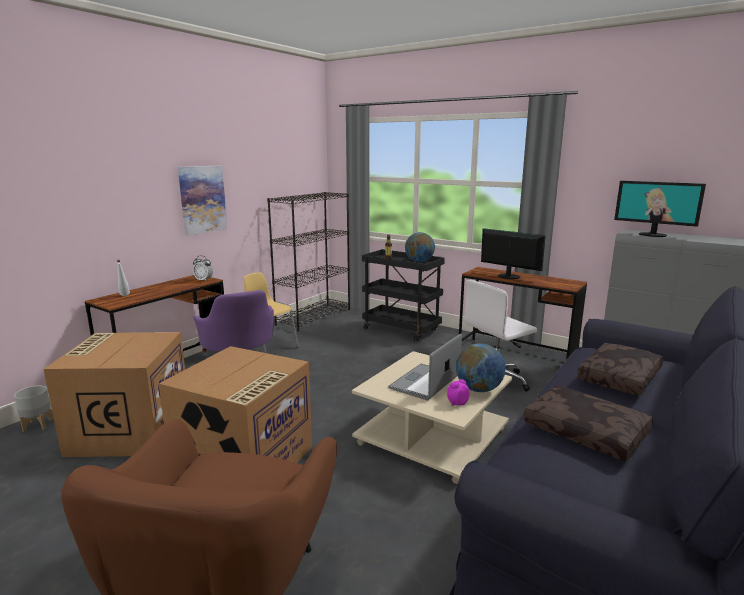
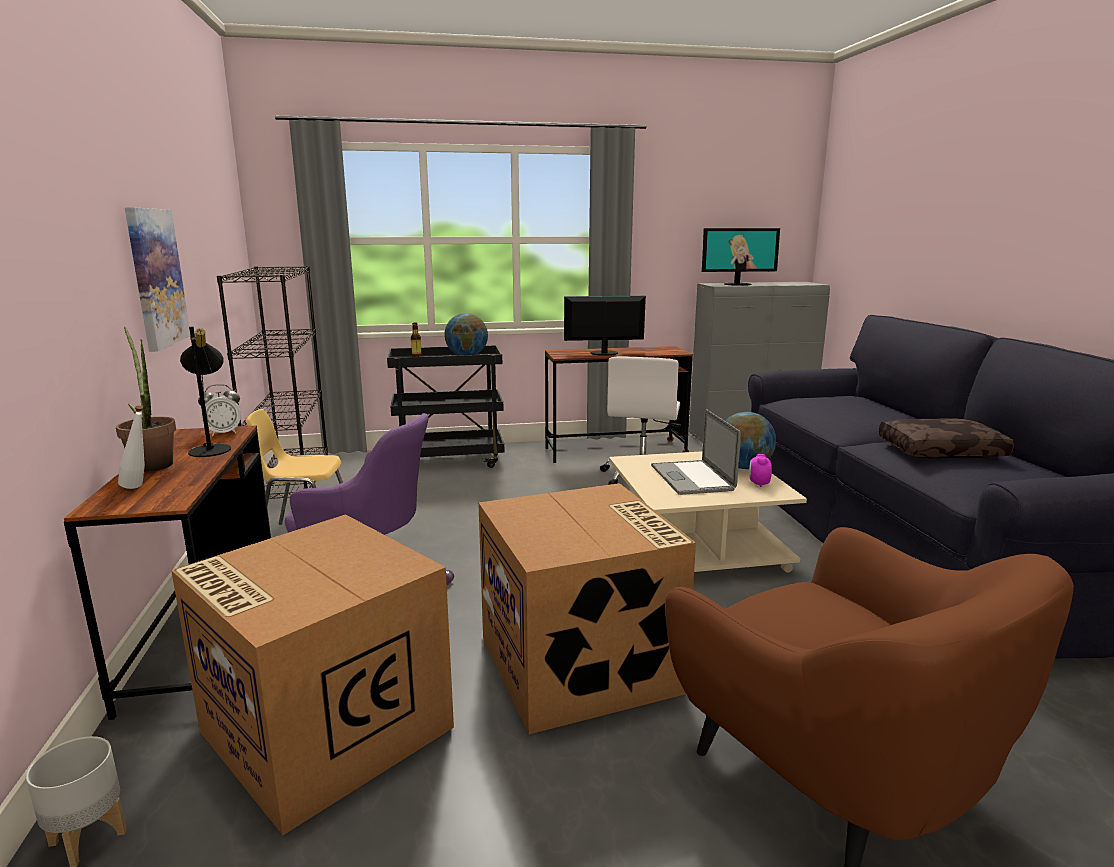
camera: 45 degrees left, 0 degrees up
brown pillow [578,343,663,395] -> none
none -> potted plant [116,327,176,472]
none -> black table lamp [180,327,231,457]

